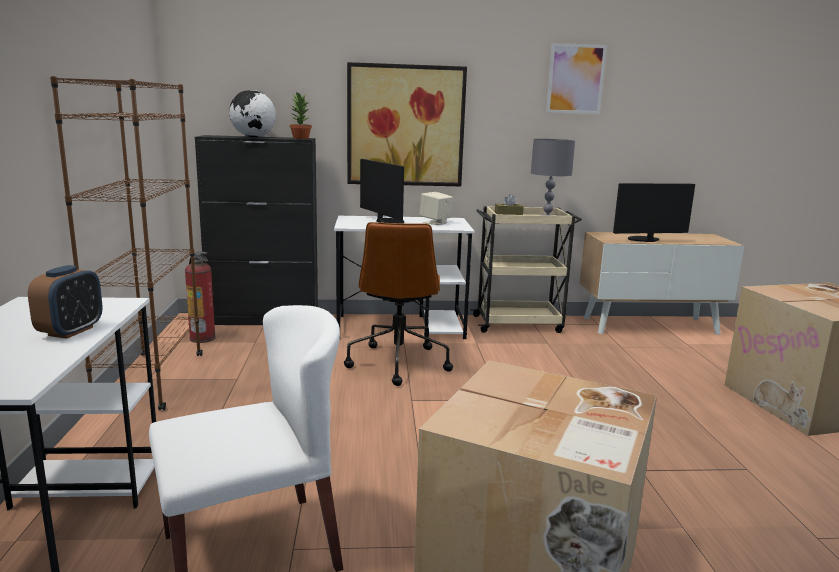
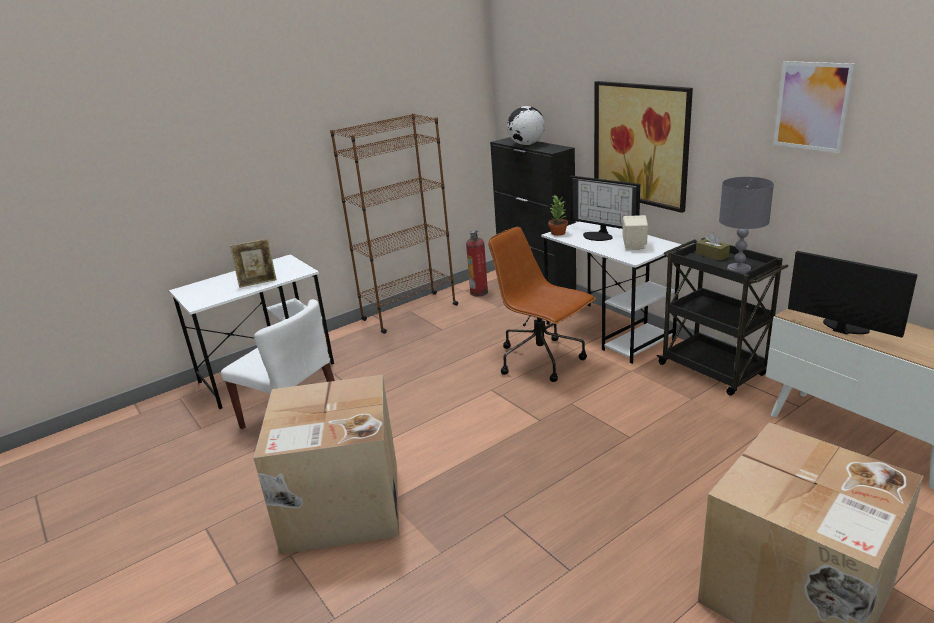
camera: 60 degrees right, 10 degrees up
alarm clock [28,265,103,339] -> picture frame [230,239,277,288]
potted plant [290,93,312,139] -> potted plant moved to [548,194,568,236]
brown office chair [344,222,453,386] -> brown office chair turned 75 degrees clockwise [488,227,596,382]
monitor [360,159,404,223] -> monitor turned 105 degrees clockwise [569,176,640,241]
beige cart [471,206,582,333] -> black cart [657,238,789,396]

